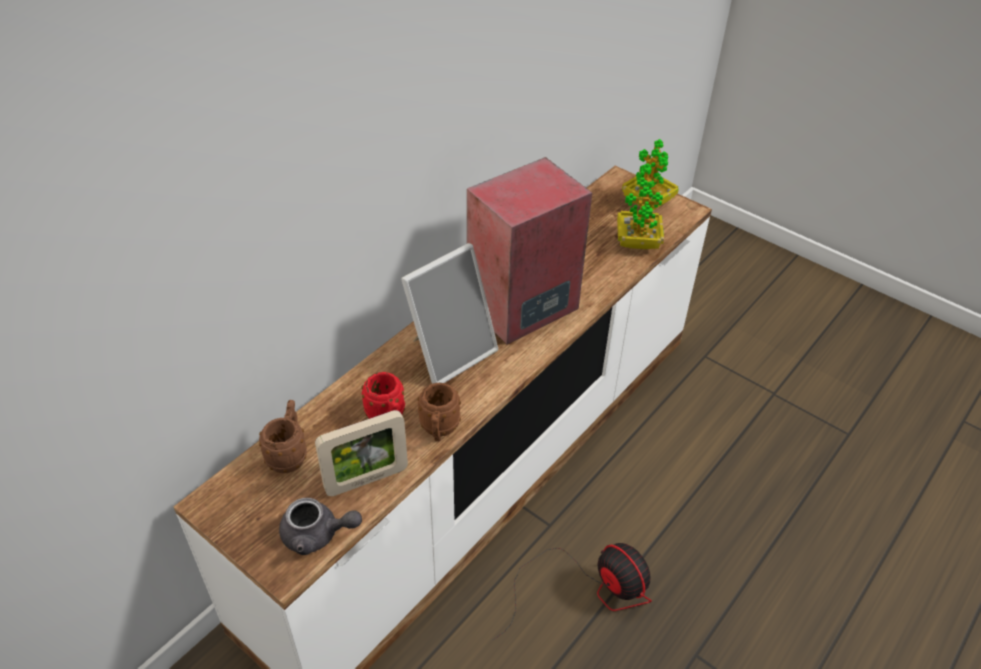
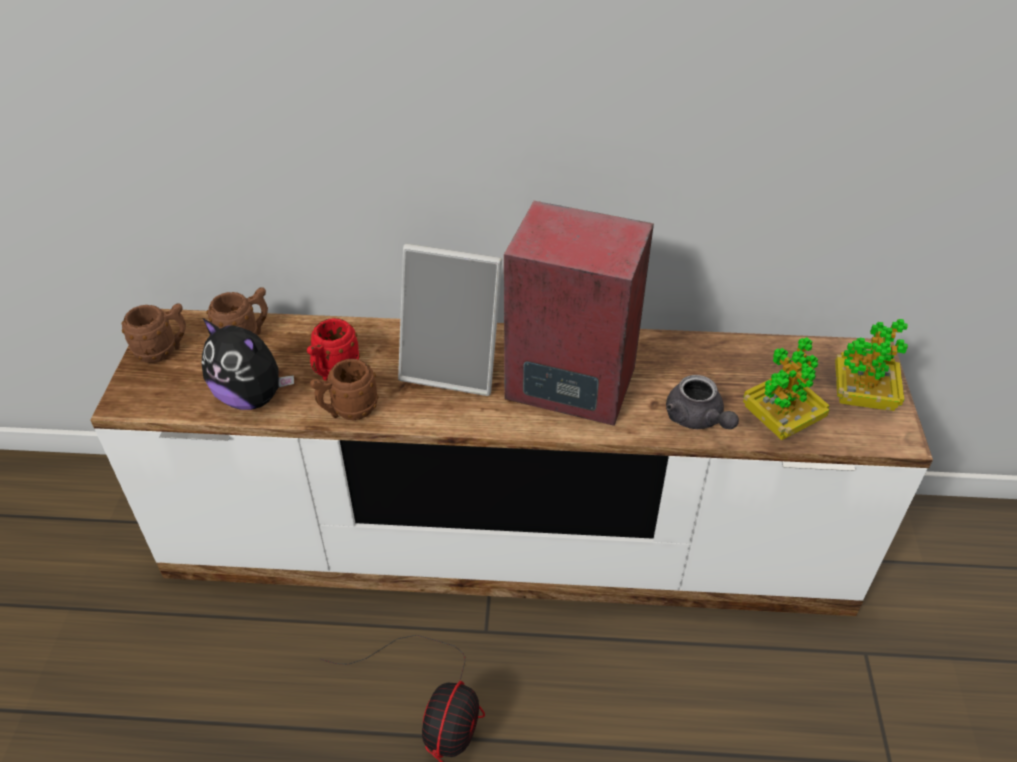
camera: 55 degrees right, 0 degrees up
grey teapot [279,498,362,555] -> grey teapot moved to [666,375,739,429]
picture frame [315,410,408,496] -> plush toy [202,318,294,410]
none -> brown mug [122,303,186,363]

